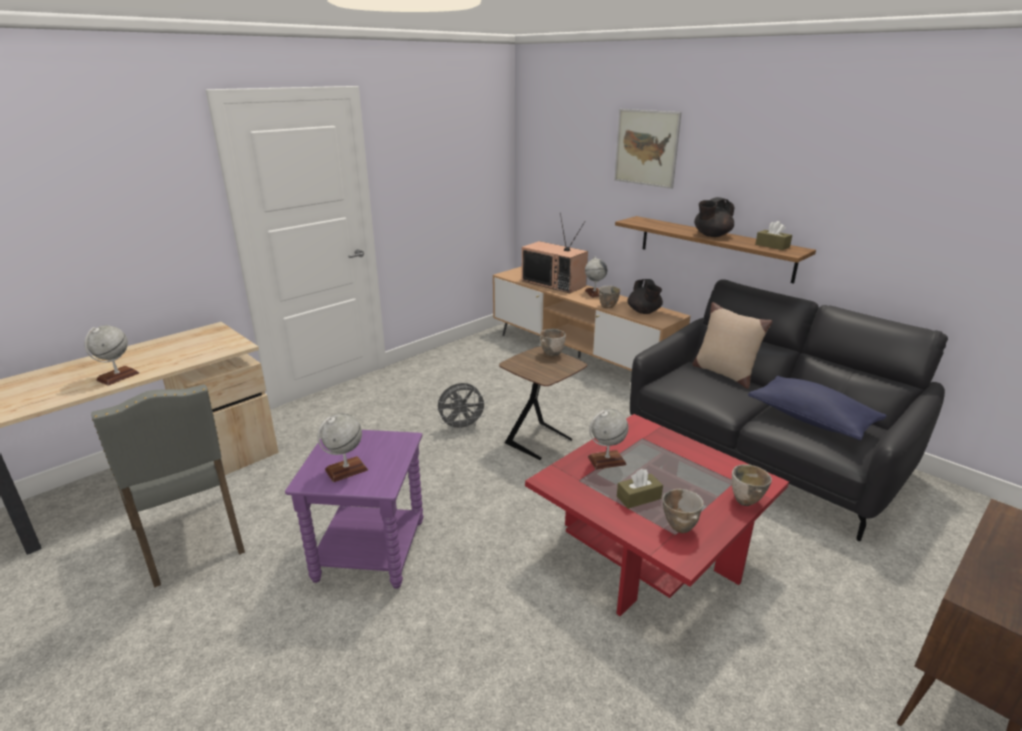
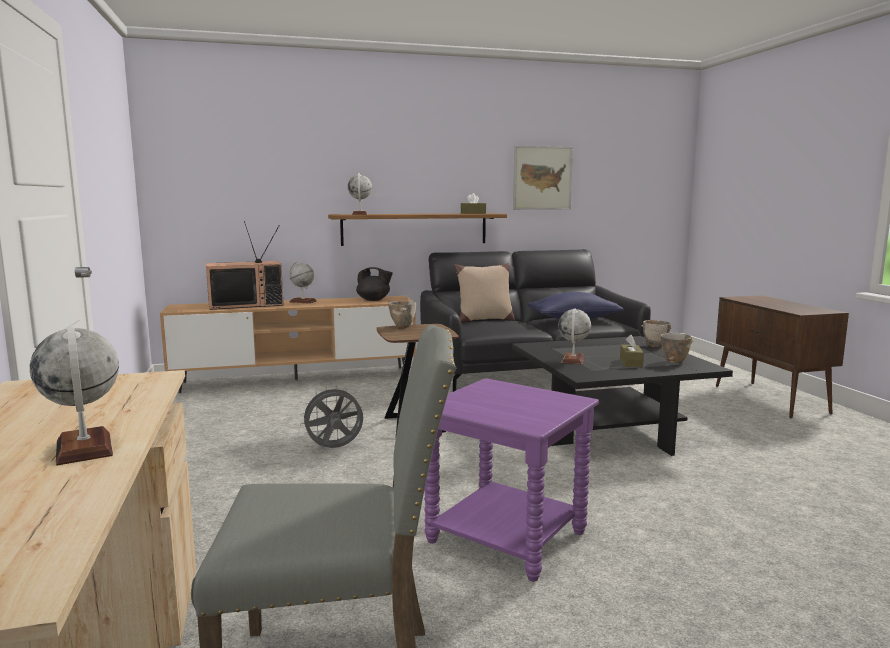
camera: 60 degrees left, 15 degrees down
globe [317,414,368,482] -> globe moved to [348,173,372,215]
grey fan [437,383,488,431] -> grey fan turned 120 degrees counterclockwise [300,385,364,448]
red coffee table [525,414,789,616] -> black coffee table [512,336,733,456]
bowl [599,286,620,308] -> none
picture [614,109,681,189] -> picture moved to [513,146,573,210]
black teapot [694,197,735,237] -> none

